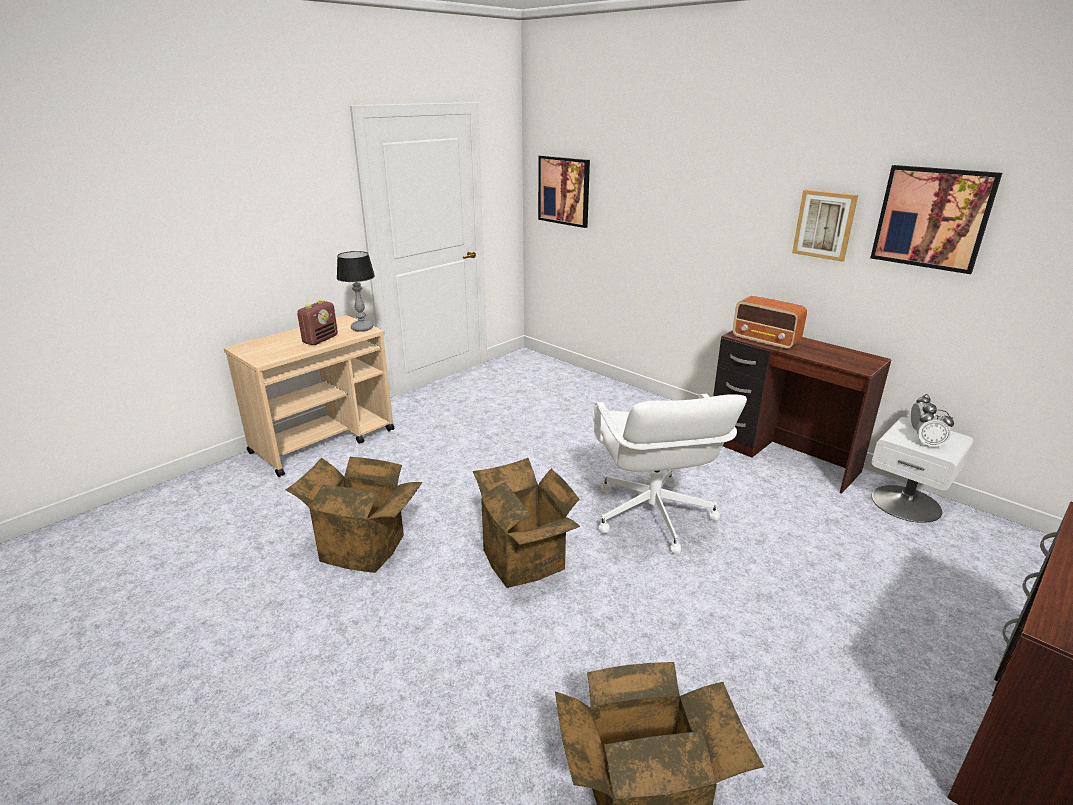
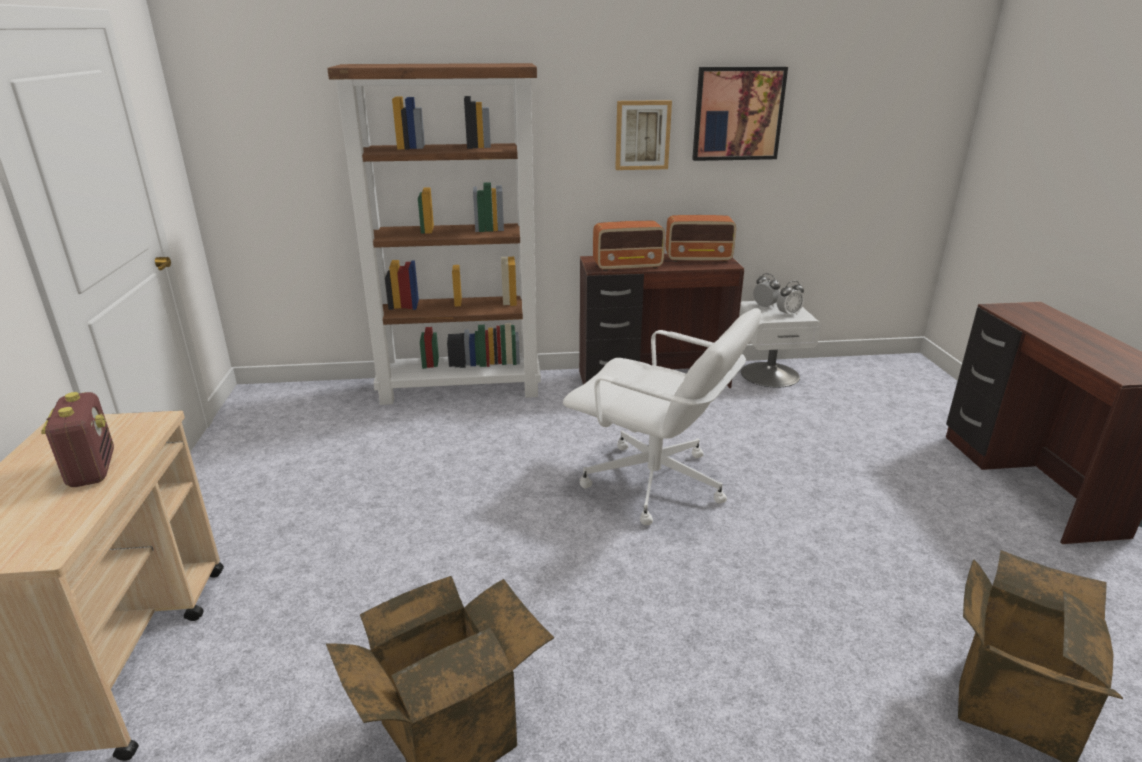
camera: 50 degrees left, 0 degrees up
table lamp [337,251,375,332] -> none
cardboard box [473,458,580,588] -> none
picture [538,155,590,228] -> none
none -> brown bookcase [327,63,541,405]
none -> radio [666,215,736,262]

